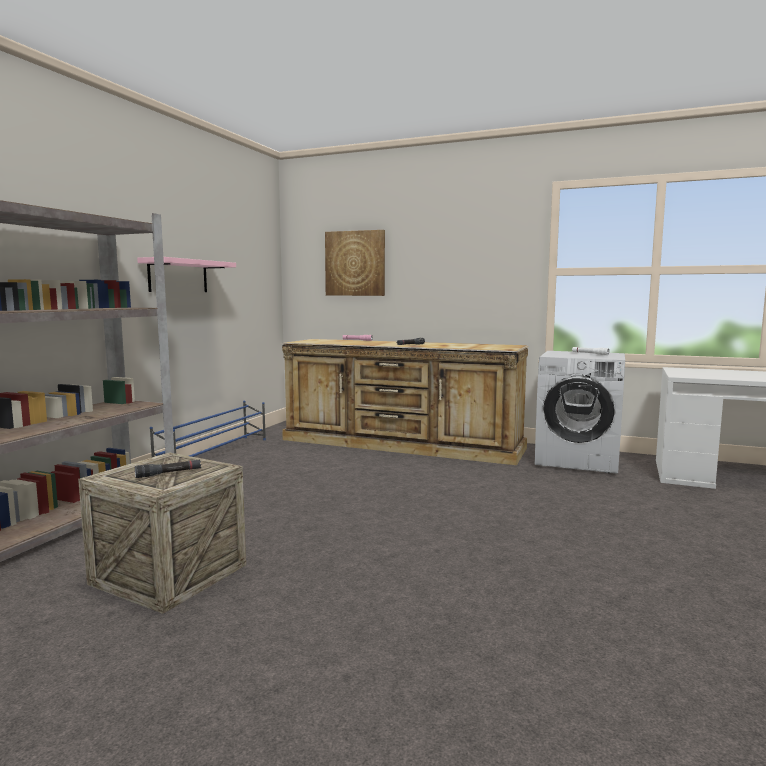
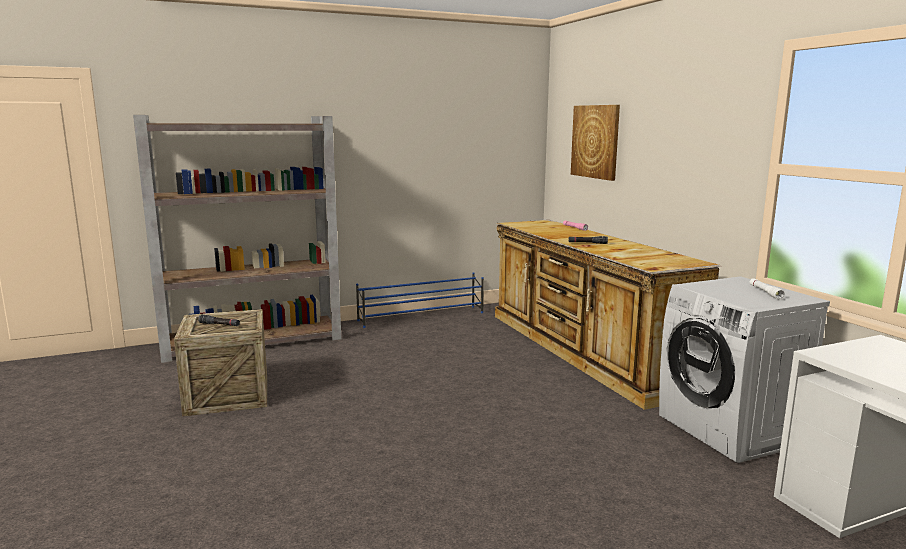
camera: 45 degrees right, 5 degrees up
pink shelf [137,257,236,292] -> none

